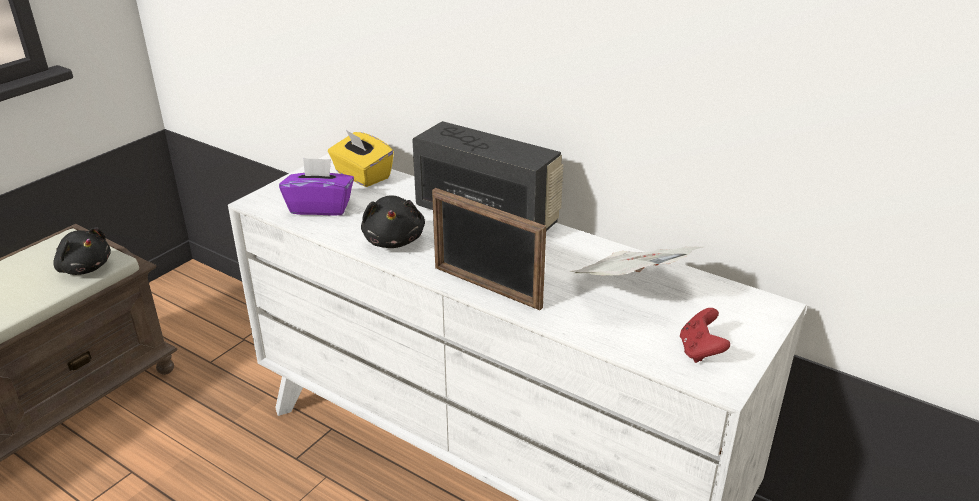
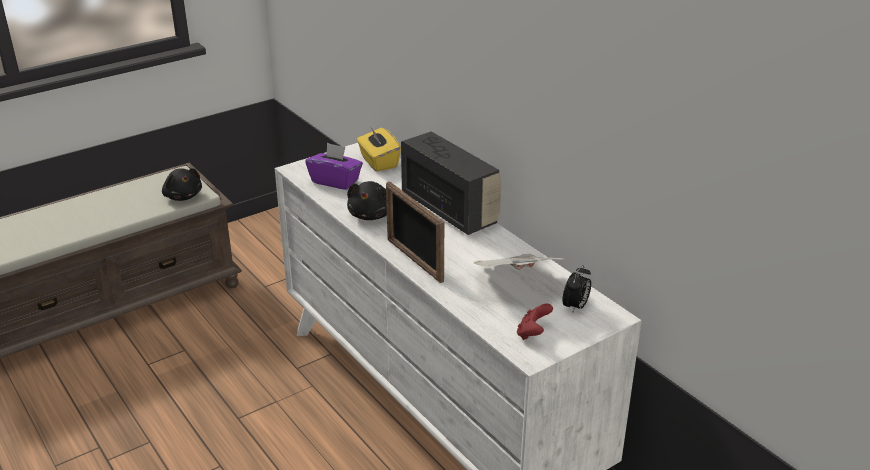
camera: 20 degrees right, 0 degrees up
none -> alarm clock [562,265,591,314]

